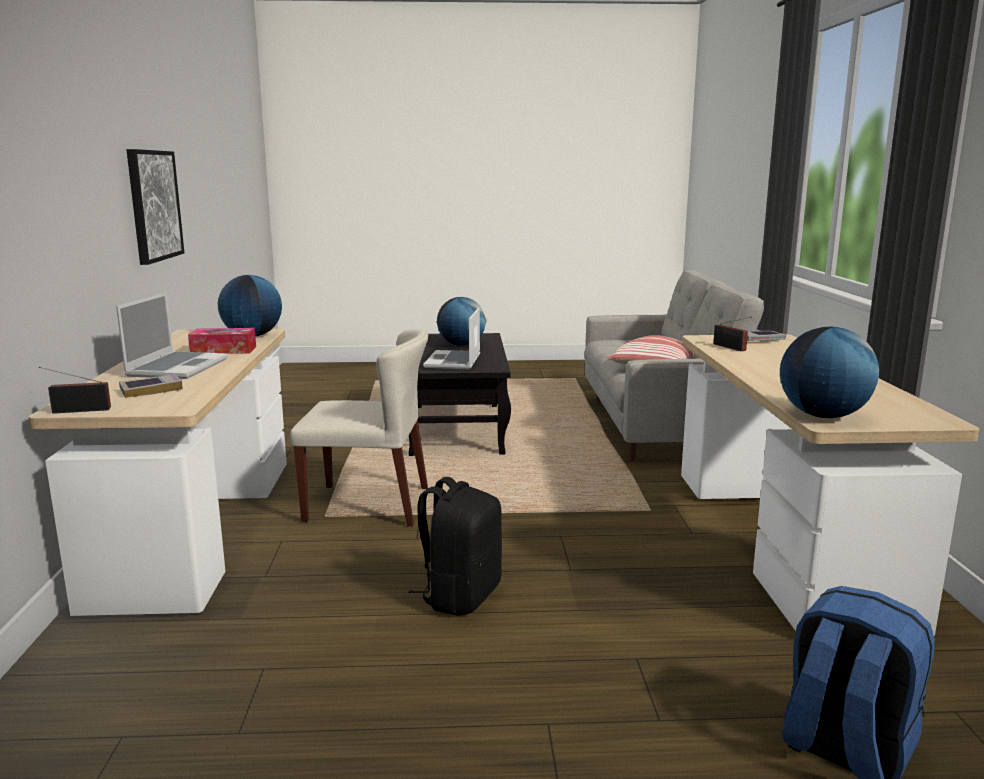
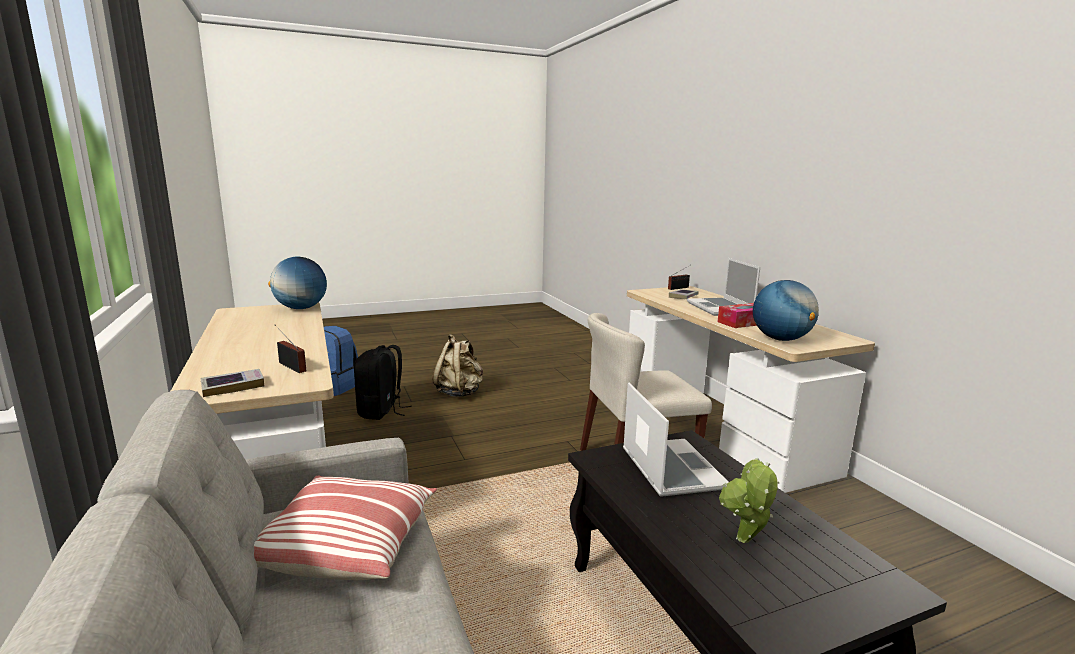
camera: 160 degrees right, 0 degrees up
picture [127,149,185,265] -> none
black backpack [408,477,502,616] -> black backpack moved to [354,345,412,420]
globe [437,297,487,346] -> potted plant [719,458,779,543]
none -> beige backpack [433,334,483,397]

